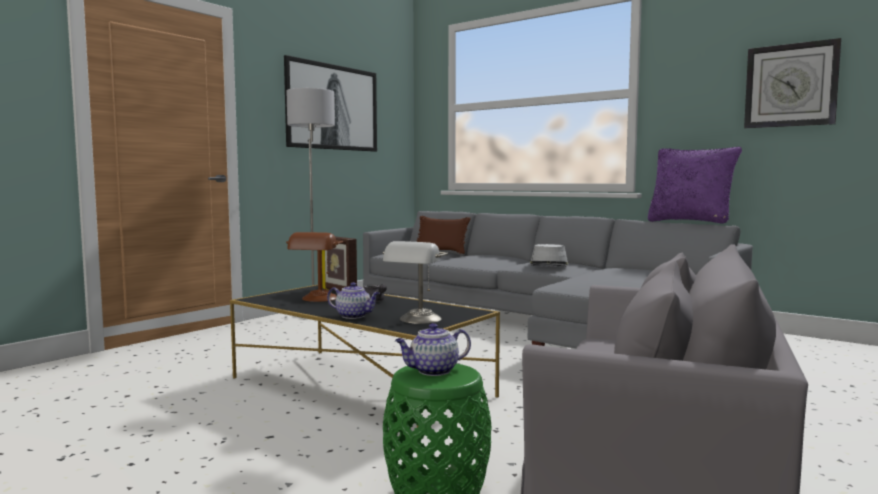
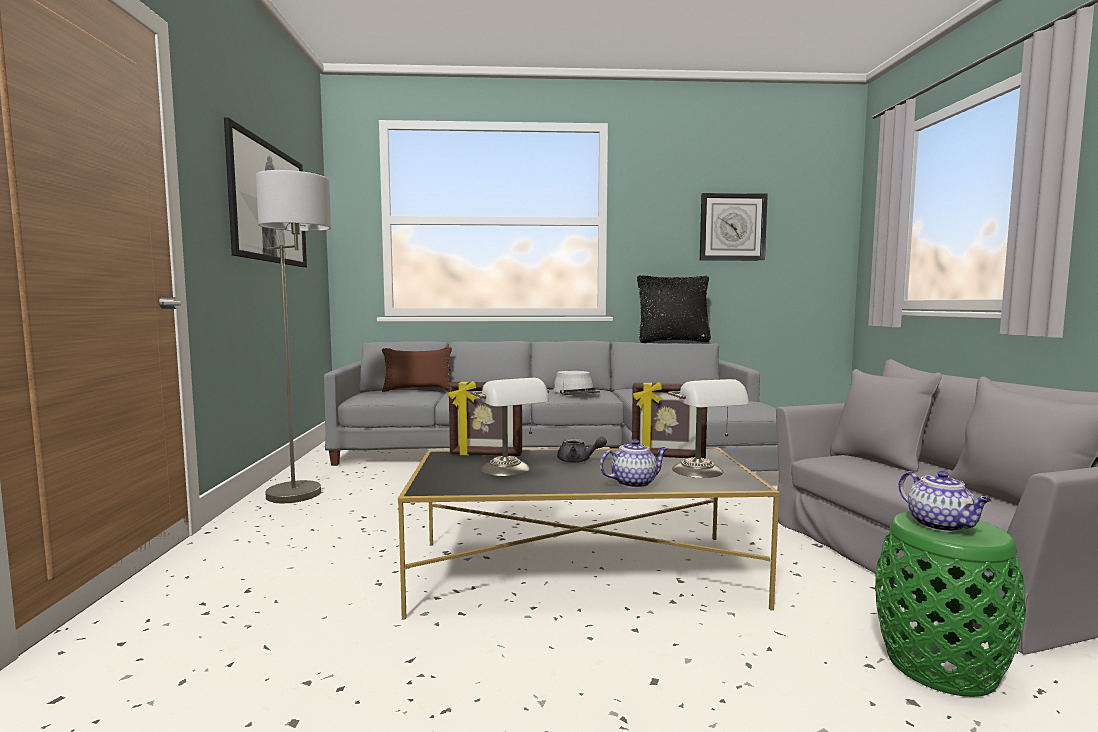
camera: 40 degrees left, 0 degrees up
brown table lamp [286,232,343,302] -> white table lamp [471,378,549,476]
teapot [395,323,471,376] -> teapot turned 45 degrees counterclockwise [898,471,992,532]
purple pillow [648,147,742,223] -> black pillow [637,275,711,343]
none -> picture frame [632,382,707,459]

